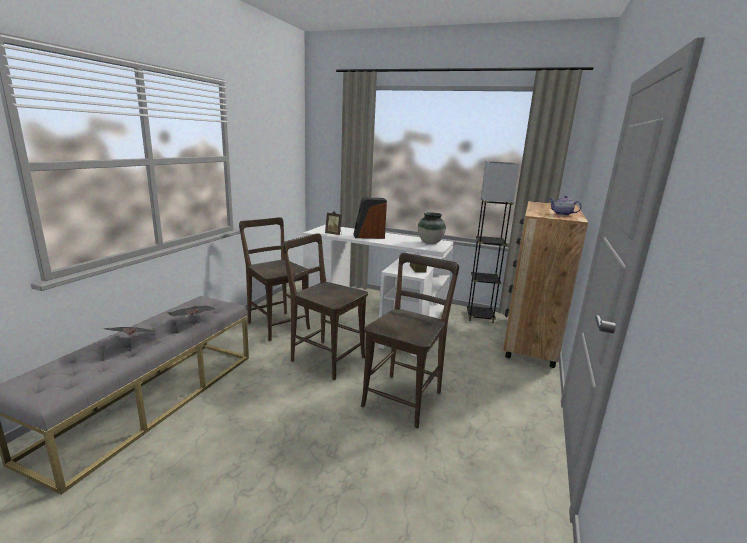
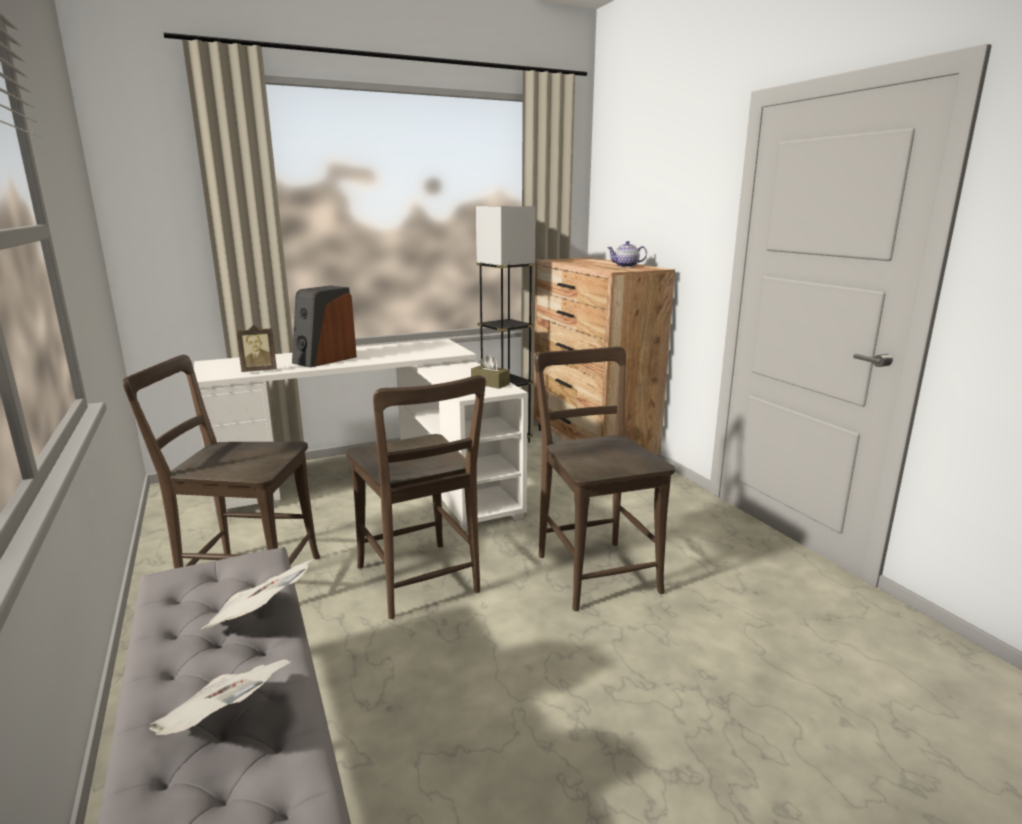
camera: 45 degrees left, 0 degrees up
brown chair [282,233,368,380] -> brown chair turned 105 degrees counterclockwise [346,375,486,619]
vase [418,212,446,244] -> none

